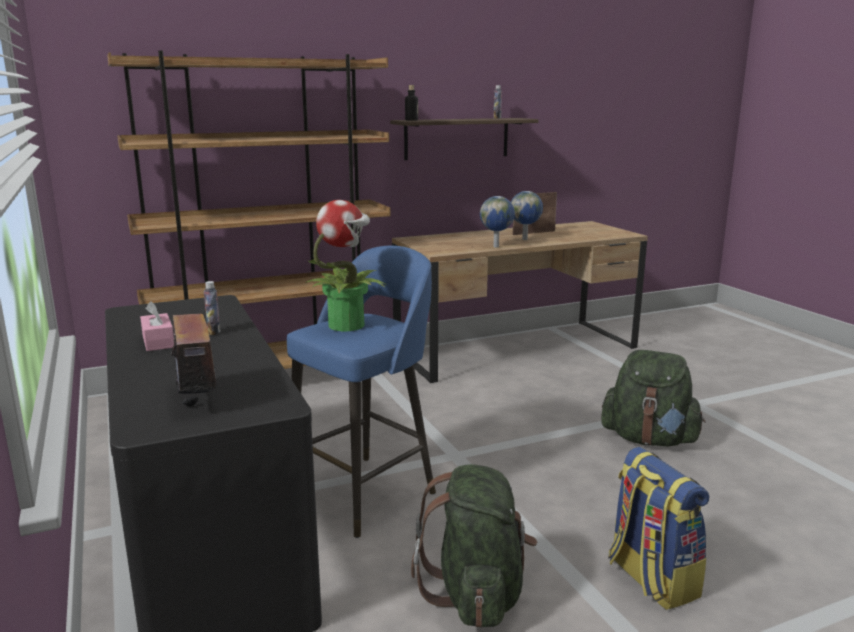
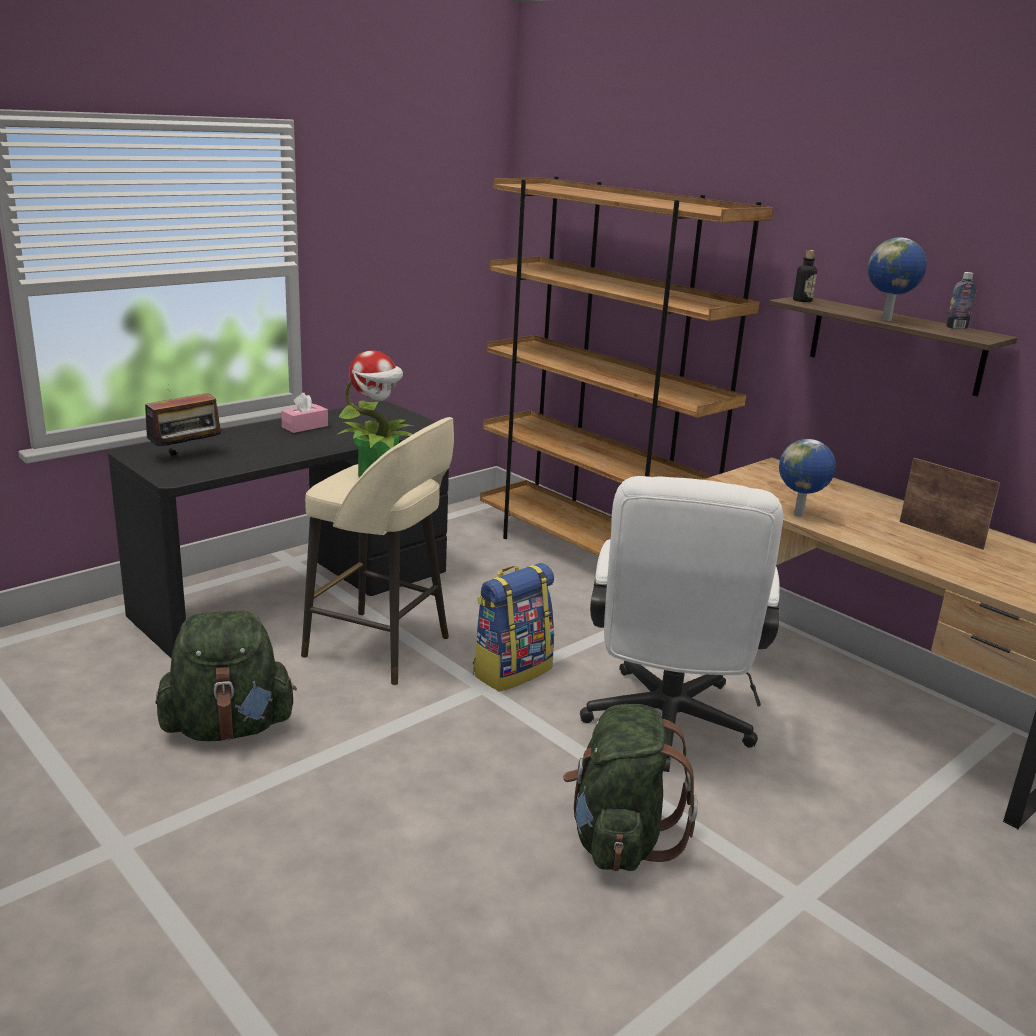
camera: 70 degrees right, 5 degrees up
bottle [204,281,220,335] -> none
blue stool [287,246,436,538] -> beige stool [301,417,454,685]
globe [511,191,543,240] -> globe moved to [868,237,927,321]
backpack [608,447,709,610] -> backpack moved to [473,563,554,692]
none -> white office chair [580,476,783,772]

